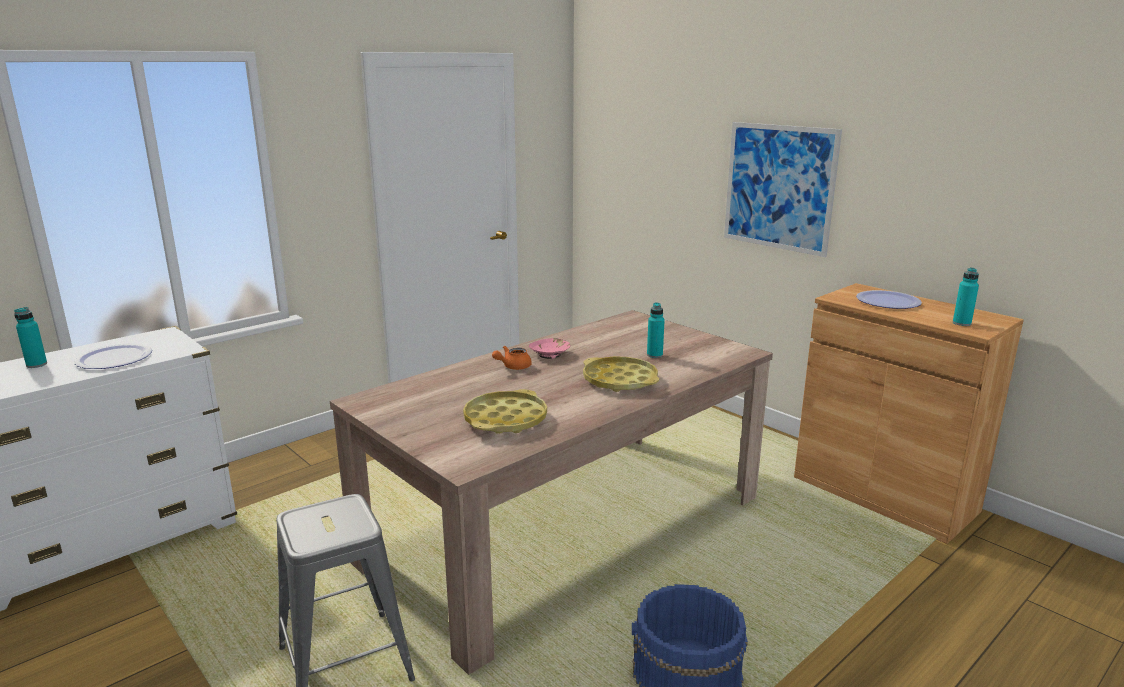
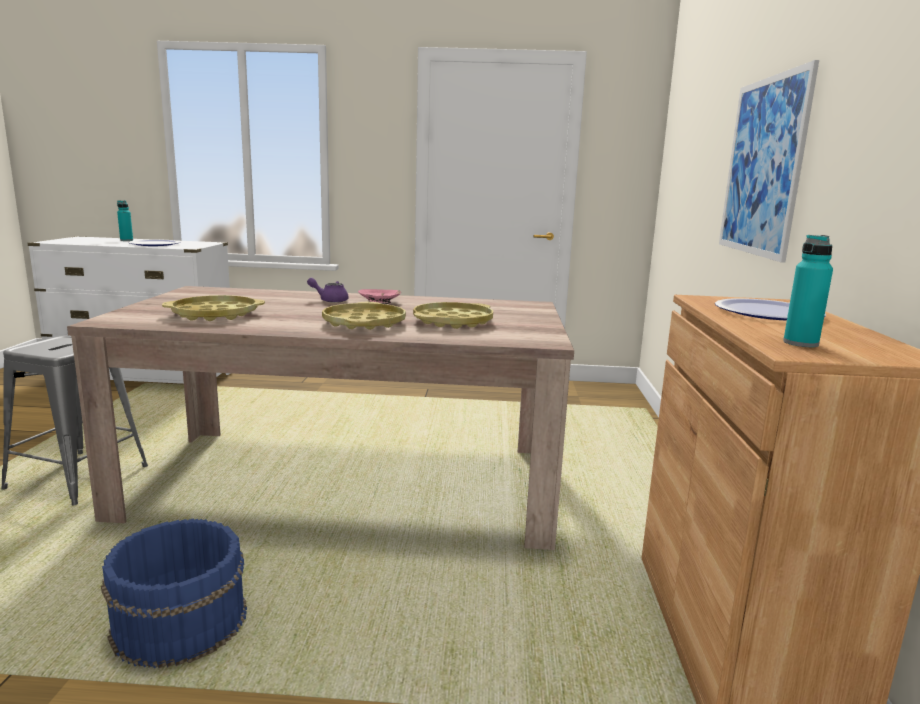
camera: 45 degrees right, 5 degrees down
orange teapot [492,346,532,370] -> purple teapot [307,278,349,303]
turquoise bottle [647,302,665,358] -> yellow tray [413,302,493,329]

